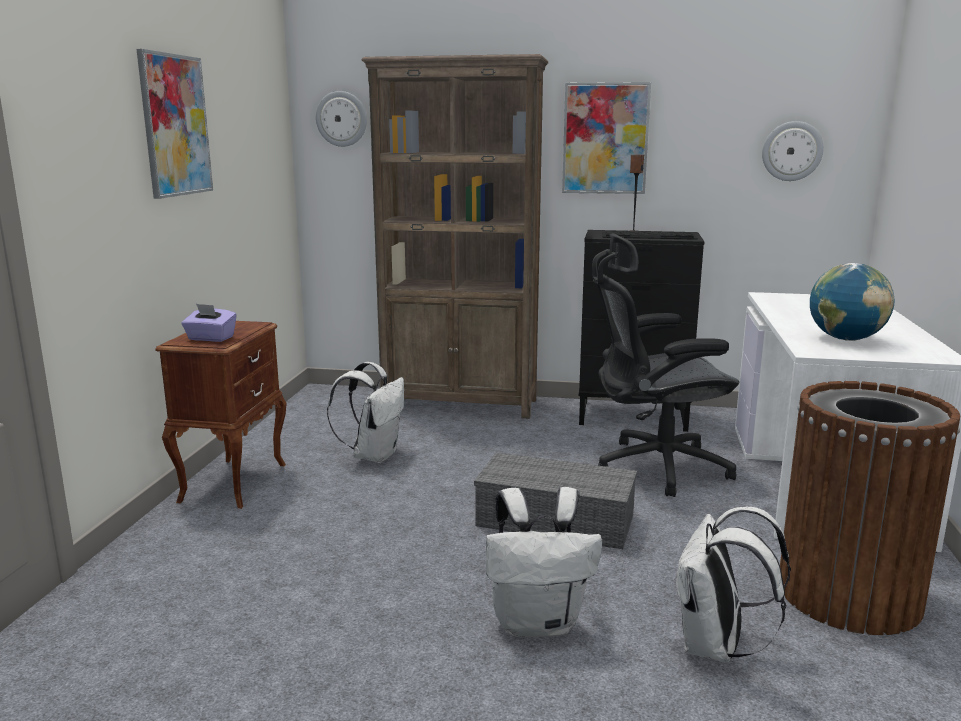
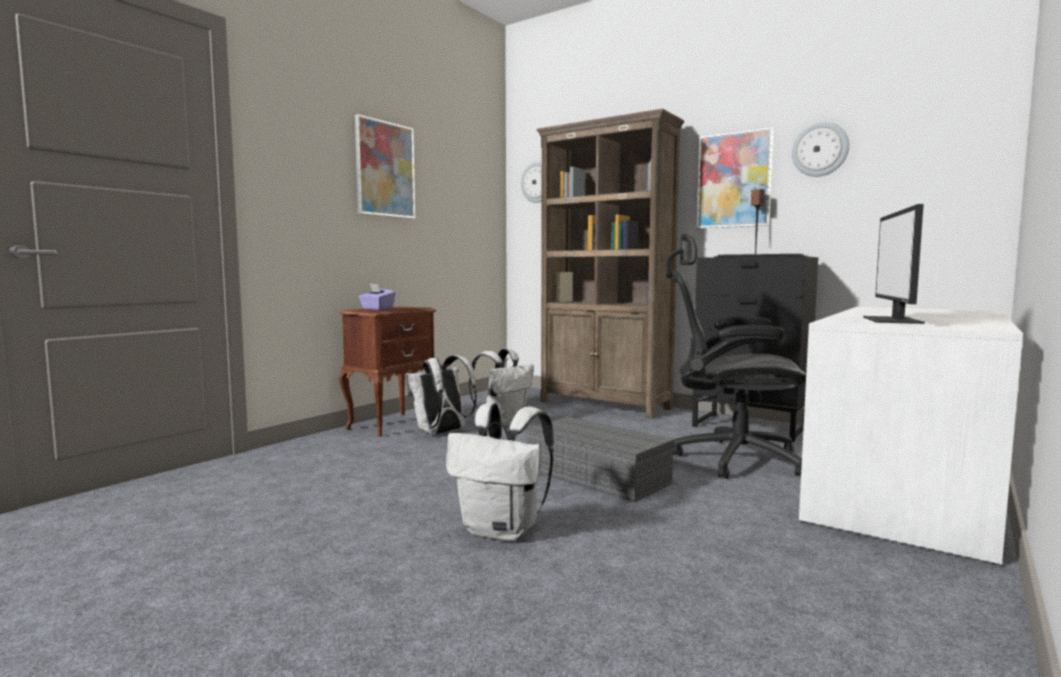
camera: 25 degrees right, 10 degrees down
white backpack [674,506,791,663] -> white backpack moved to [405,355,477,435]
wall clock [762,121,824,181] -> wall clock moved to [792,122,849,177]
brown trash can [780,381,960,635] -> none
globe [810,263,895,341] -> monitor [863,204,925,324]

